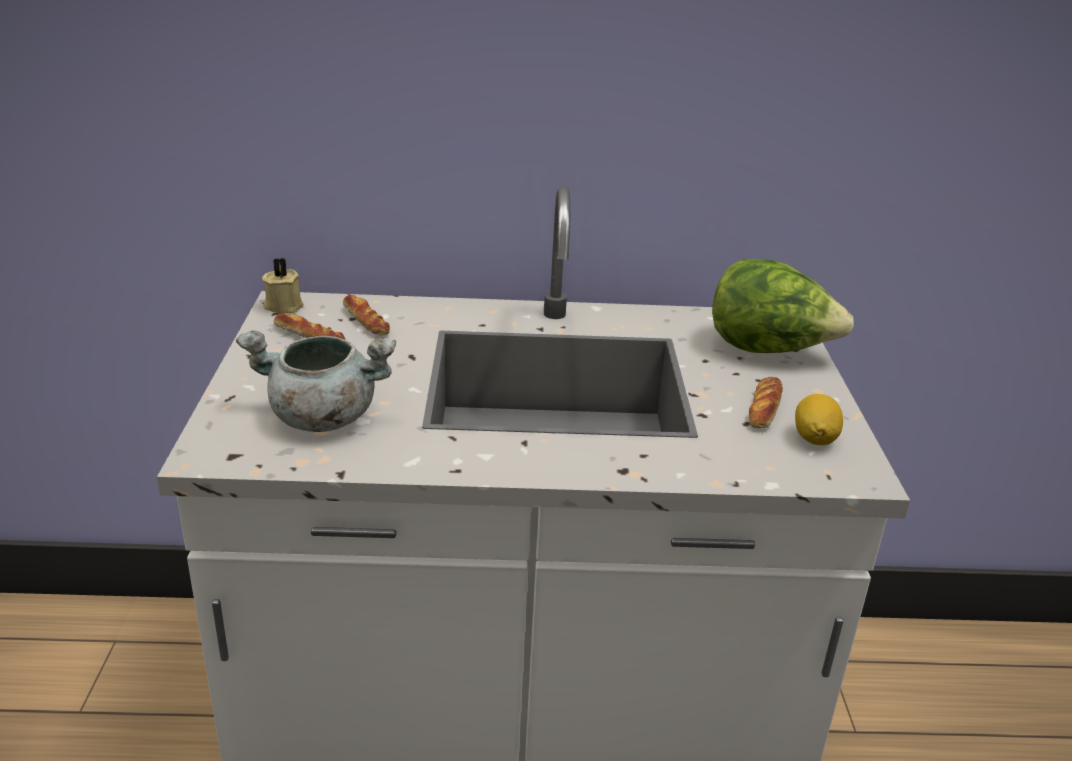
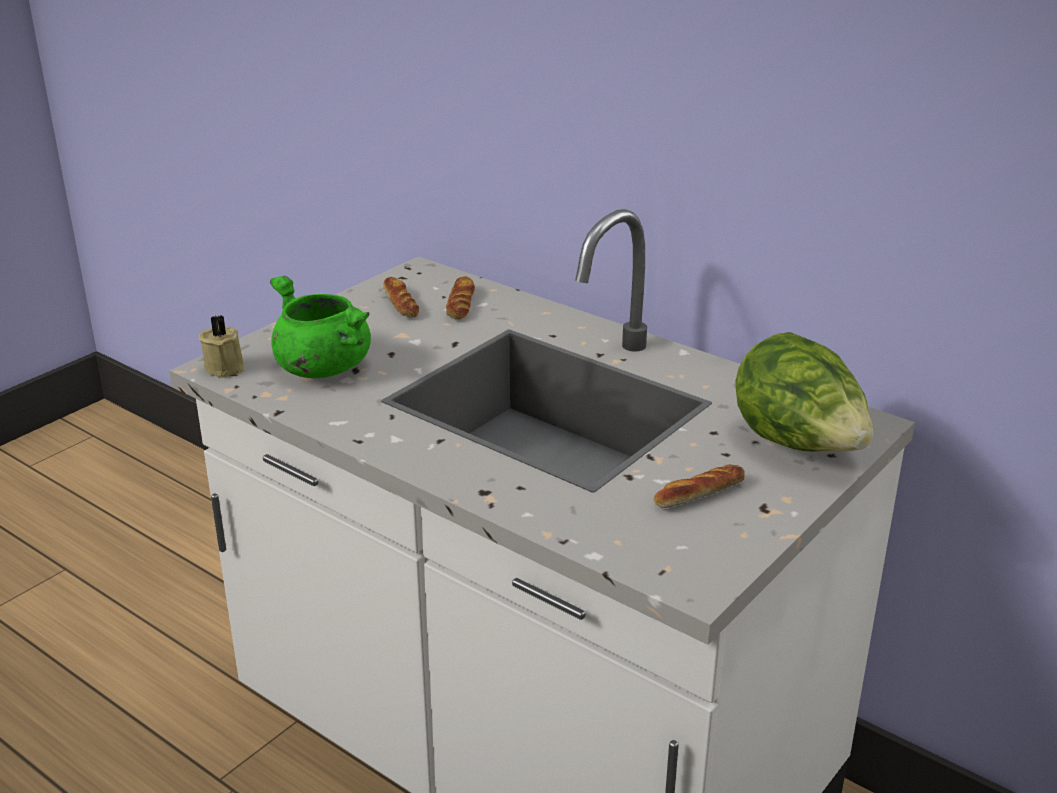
camera: 40 degrees right, 0 degrees up
grey cooking pot [236,331,396,432] -> green cooking pot [270,276,371,378]
beige candle [262,258,304,313] -> beige candle moved to [199,315,244,378]
lemon [795,394,843,445] -> none

